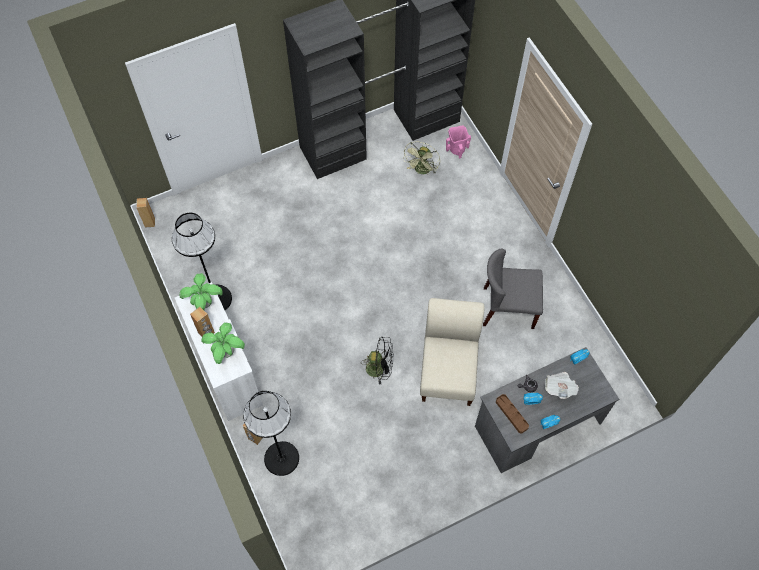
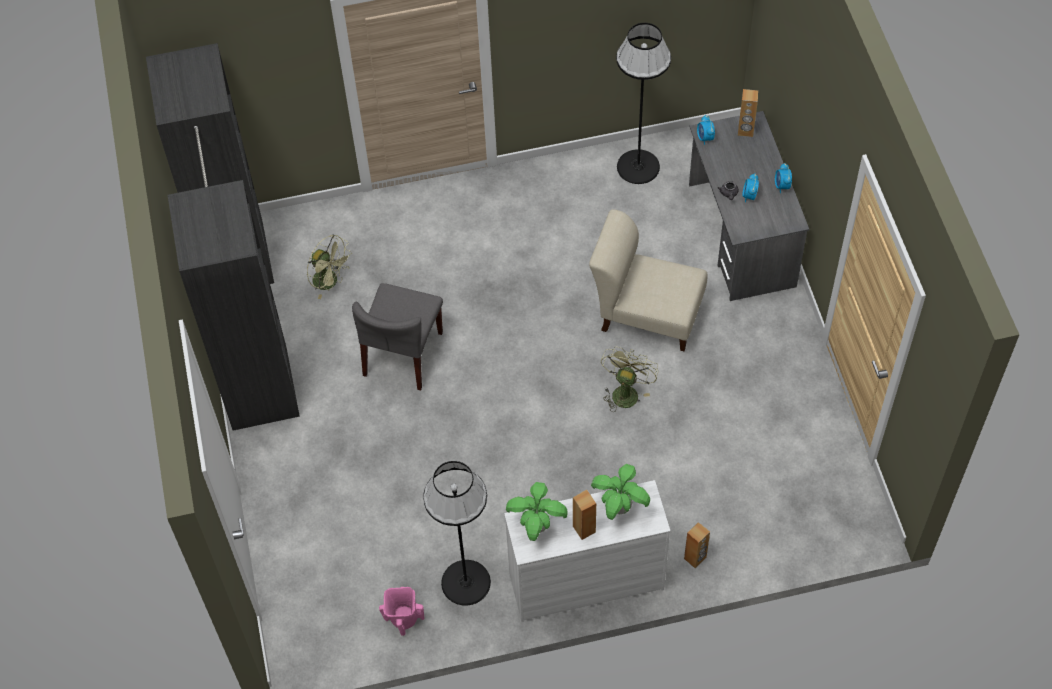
camera: 75 degrees left, 5 degrees down
brown speaker [136,198,155,227] -> brown speaker moved to [738,89,758,137]
black floor lamp [243,391,299,476] -> black floor lamp moved to [616,23,671,184]
black fan [361,337,393,385] -> green fan [601,347,658,412]
pink vase [446,125,471,158] -> pink vase moved to [379,587,424,636]
grey chair [483,249,543,329] -> grey chair moved to [352,283,443,390]
brown tray [496,394,529,433] -> none
newspaper [545,372,579,399] -> none

